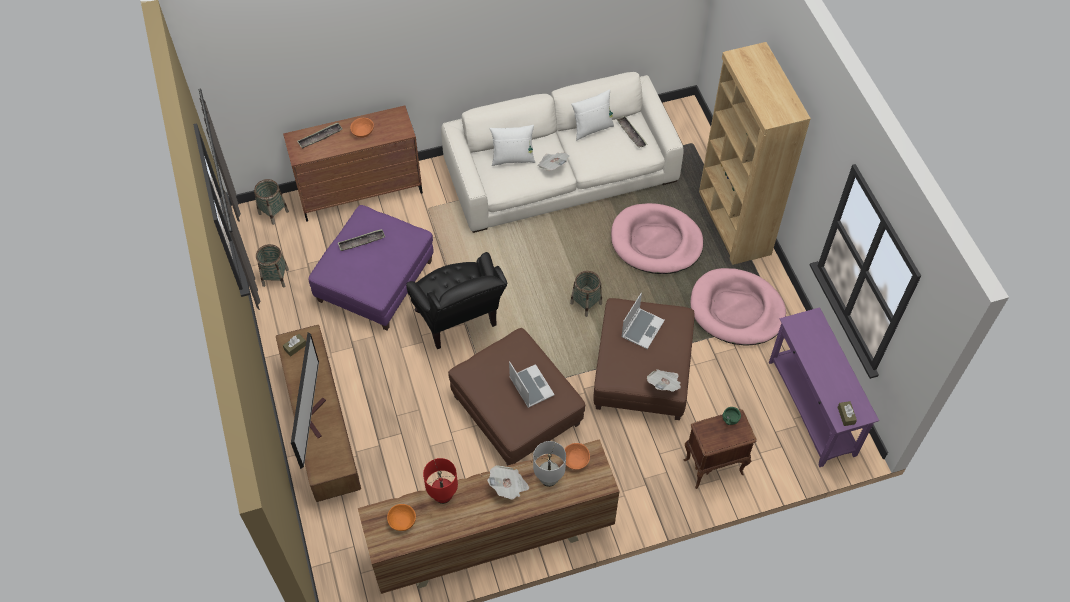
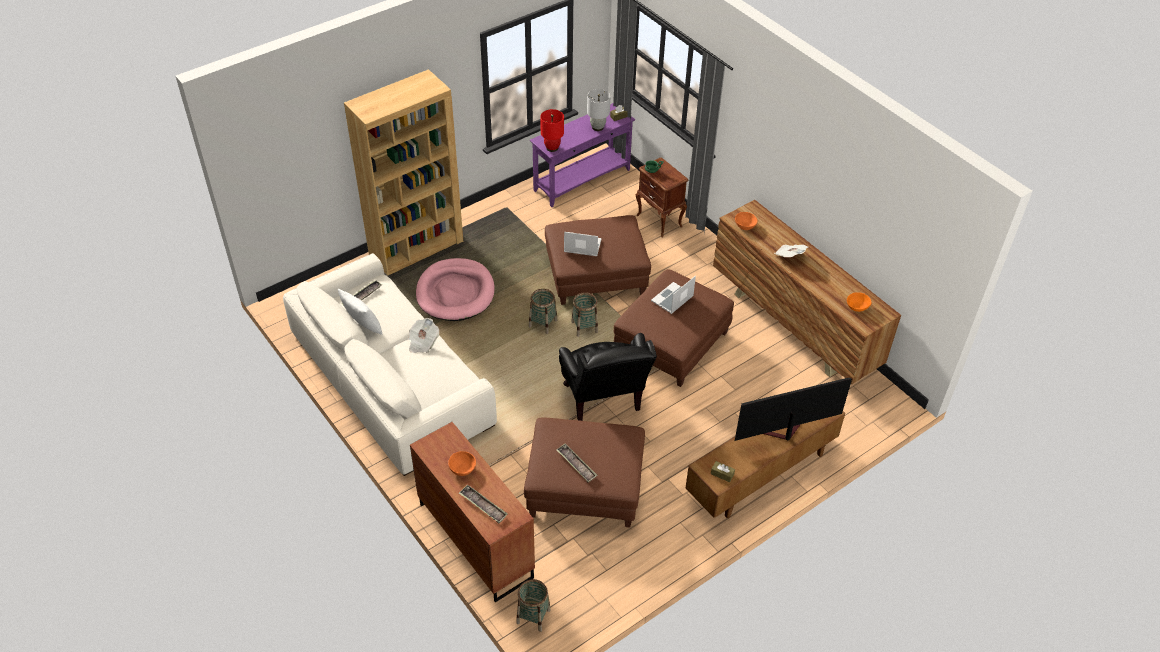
camera: 110 degrees left, 10 degrees down
basket [256,244,289,288] -> basket moved to [571,292,598,337]
purple ottoman [308,205,434,331] -> brown ottoman [524,418,645,527]
black armchair [406,252,507,349] -> black armchair turned 120 degrees clockwise [559,333,657,421]
red table lamp [423,458,458,504] -> red table lamp moved to [540,109,564,152]
white pillow [490,125,535,166] -> none
white table lamp [533,441,566,487] -> white table lamp moved to [587,89,610,131]
newspaper [647,369,681,392] -> none
pink dog bed [690,268,786,346] -> none

